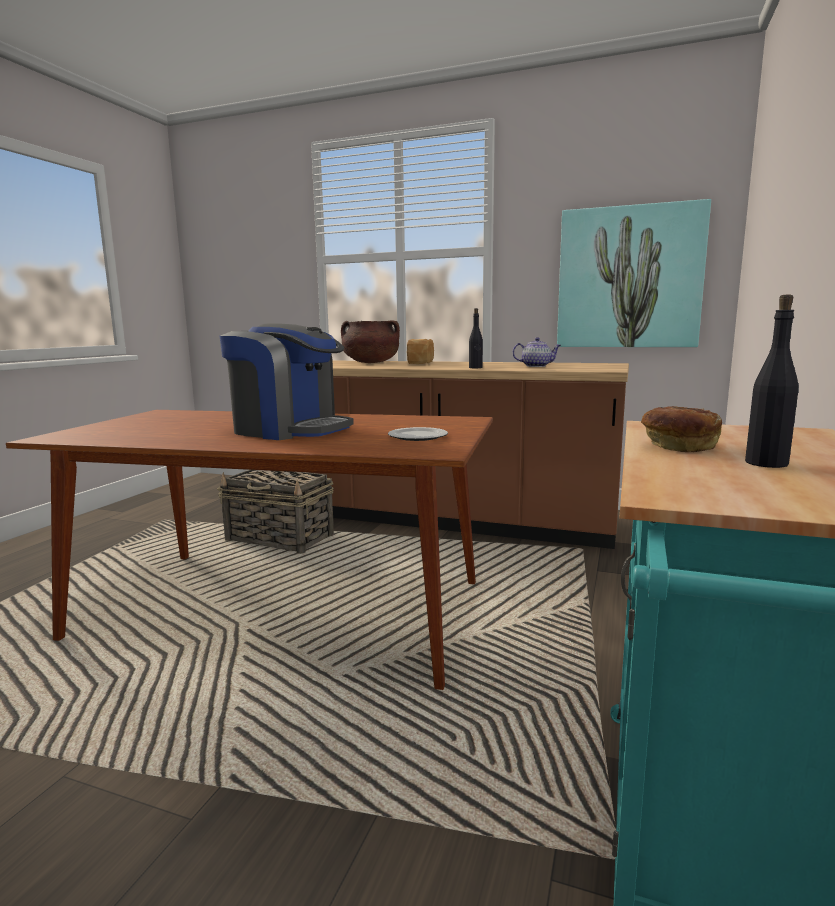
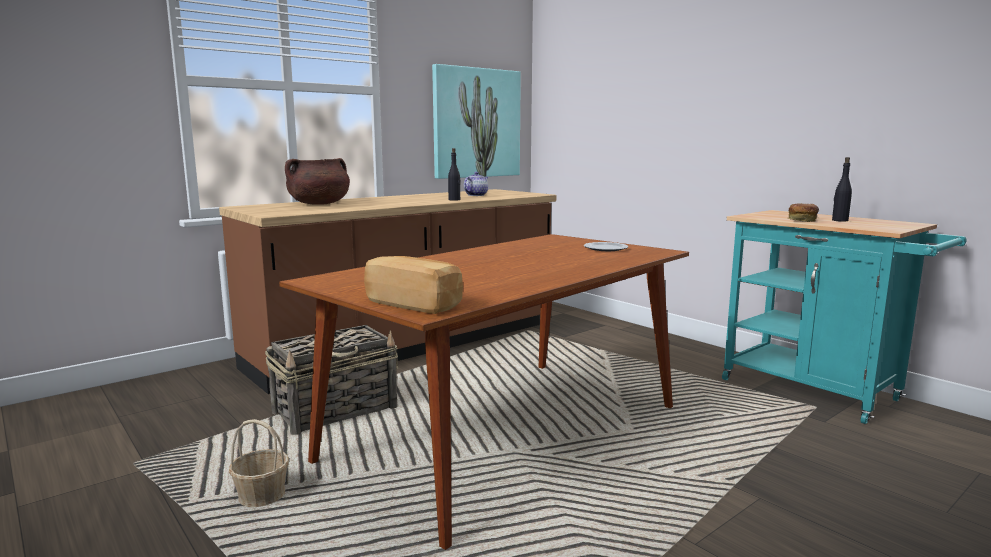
camera: 60 degrees left, 0 degrees up
coffee machine [220,324,354,440] -> none
bread [407,339,434,364] -> bread moved to [364,256,463,314]
none -> basket [229,419,289,507]

